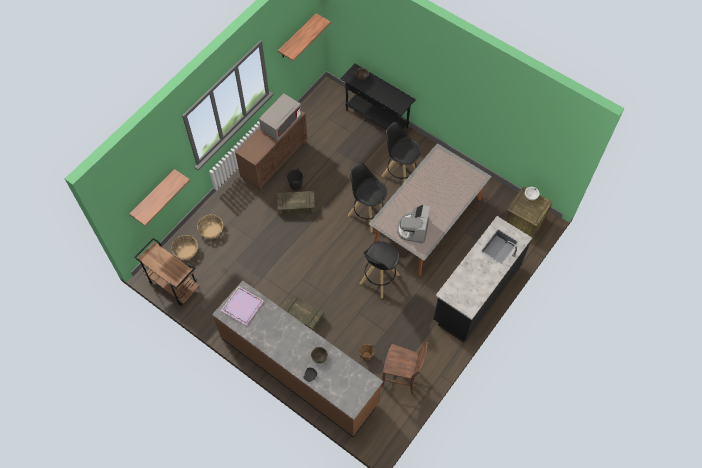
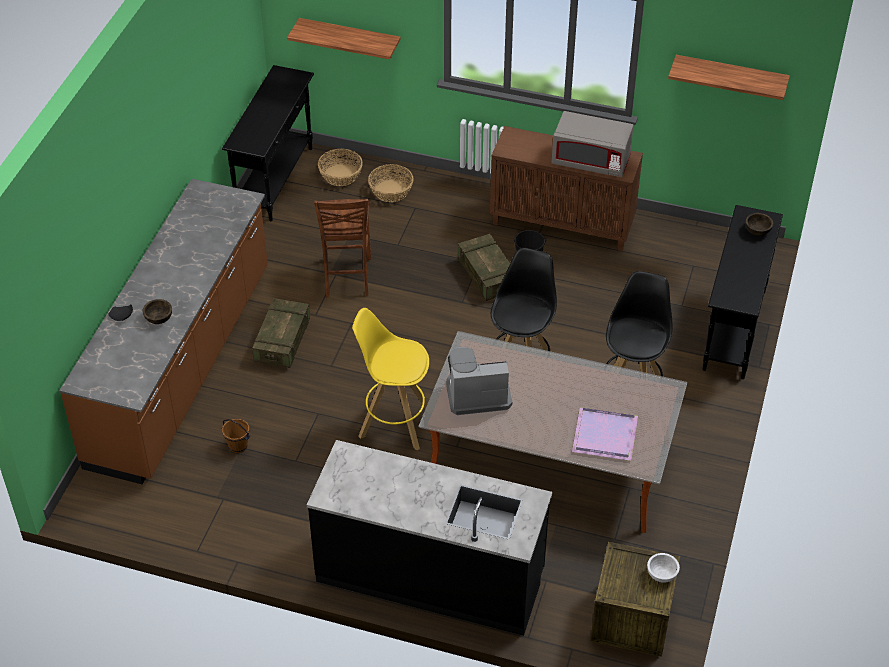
camera: 70 degrees right, 15 degrees down
brown cart [134,238,200,306] -> black console table [222,65,314,221]
purple tray [221,286,264,326] -> purple tray moved to [572,407,638,461]
black stool [359,241,400,299] -> yellow stool [352,308,429,451]
brown chair [381,342,428,395] -> brown chair moved to [314,199,371,298]

